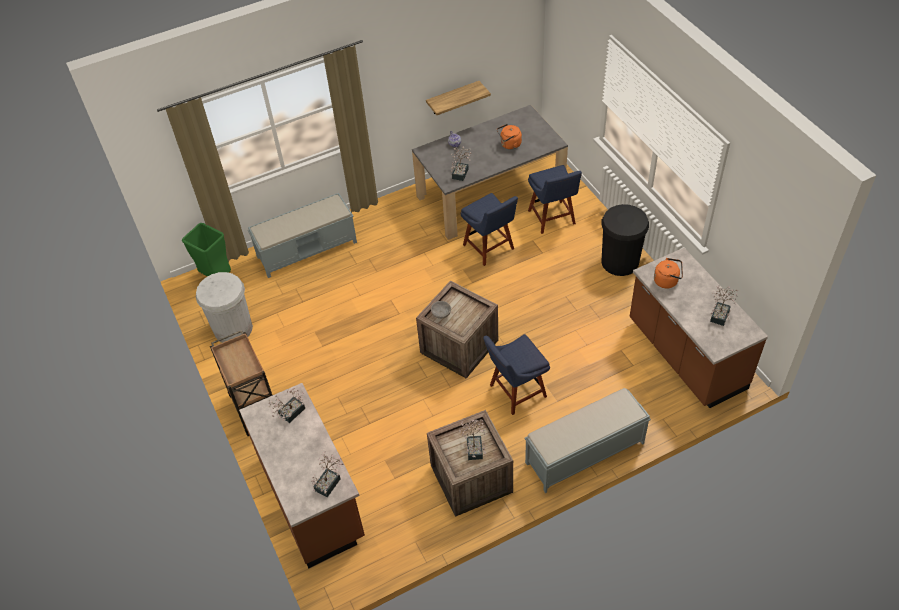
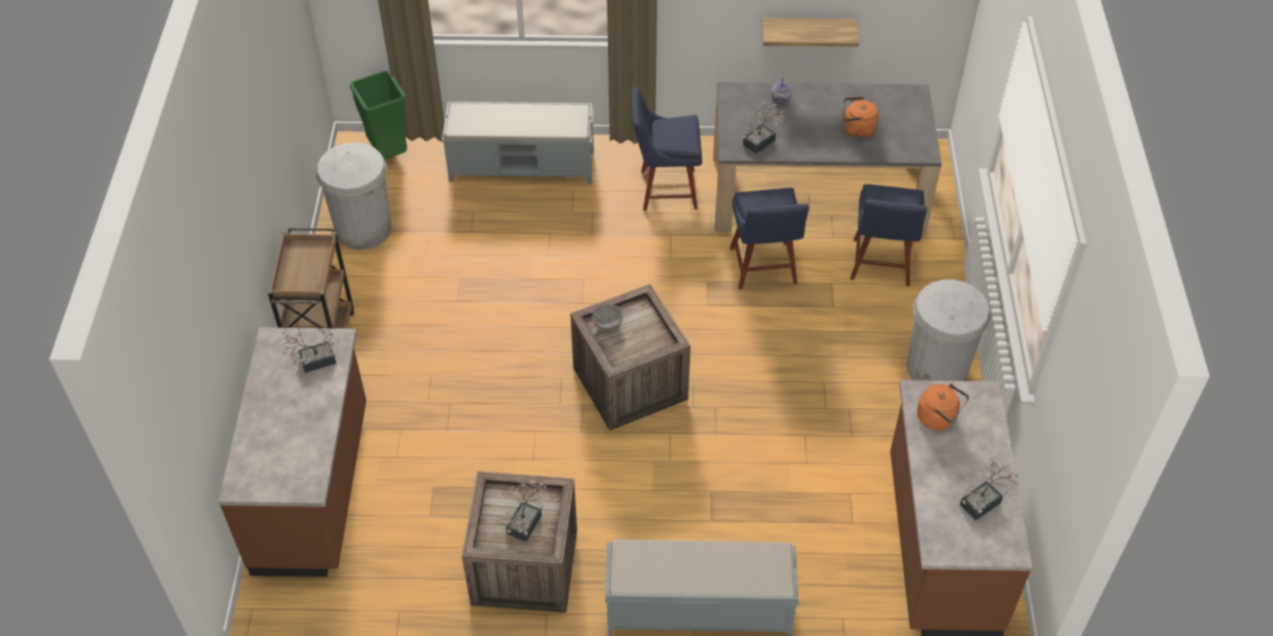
camera: 25 degrees right, 0 degrees up
potted plant [311,451,344,497] -> none
blue chair [483,334,550,415] -> blue chair moved to [631,87,702,211]
black trash can [601,204,649,276] -> white trash can [907,280,991,381]

